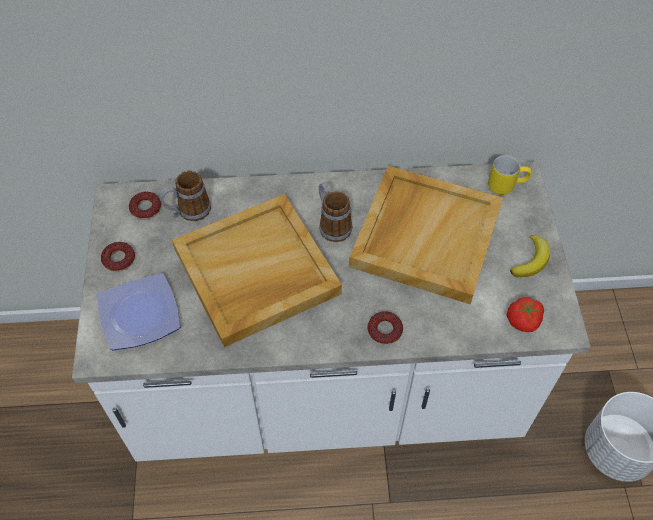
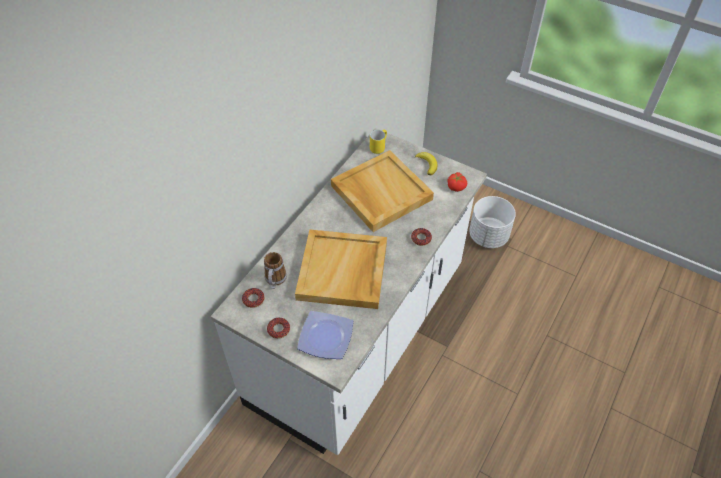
camera: 55 degrees left, 5 degrees down
mug [319,182,352,242] -> none

